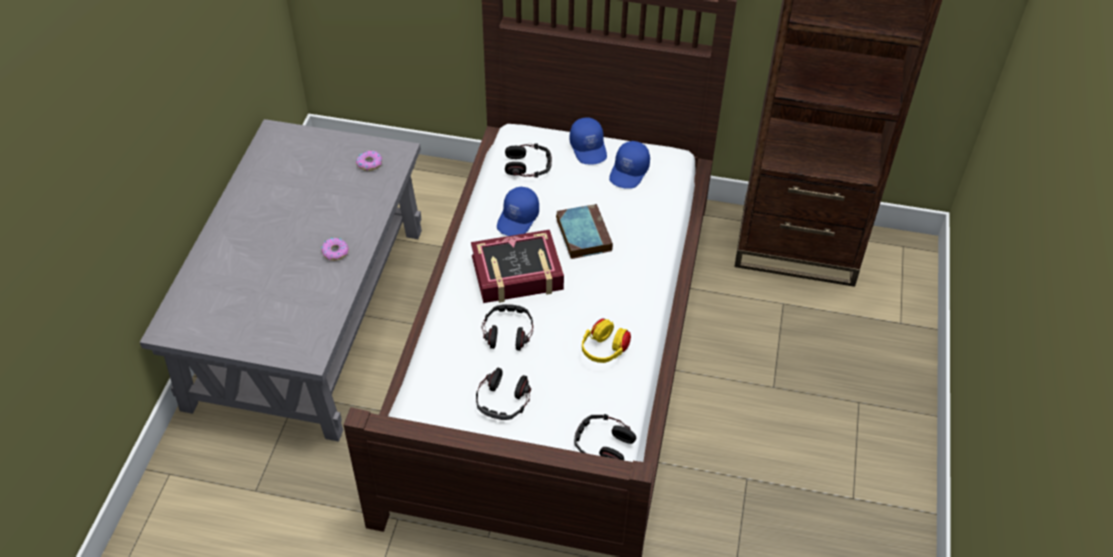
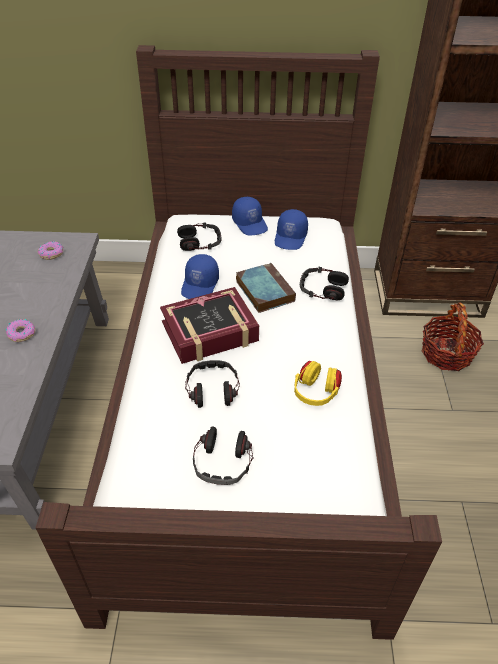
camera: 10 degrees left, 5 degrees down
headphones [574,414,636,460] -> headphones moved to [300,267,349,300]
none -> basket [422,302,484,371]

